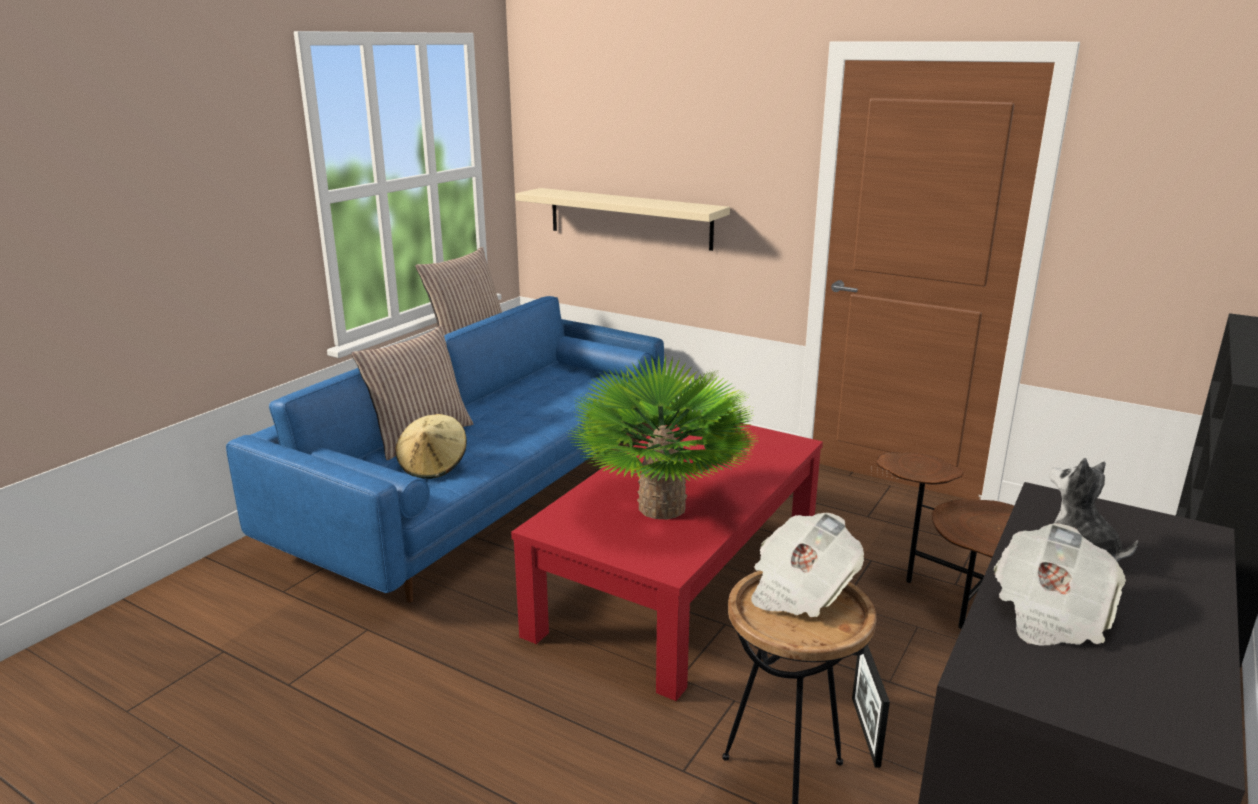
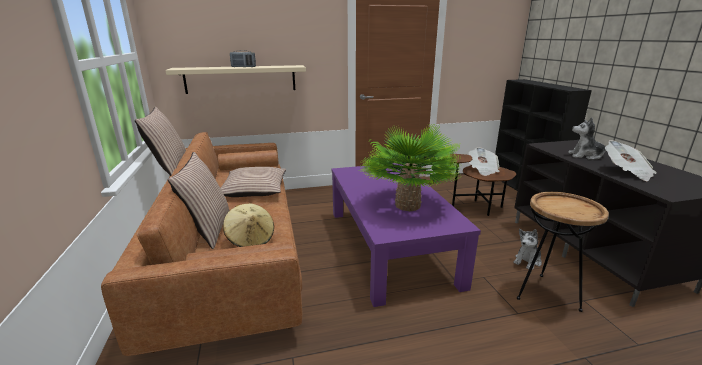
camera: 45 degrees left, 0 degrees up
blue sofa [226,296,664,603] -> brown sofa [101,132,303,356]
red coffee table [511,423,823,701] -> purple coffee table [331,163,481,307]
newspaper [751,513,864,617] -> newspaper moved to [469,147,499,176]
picture frame [852,645,890,768] -> plush toy [514,229,542,269]
none -> pillow [220,167,286,197]
none -> radio [230,50,256,67]

